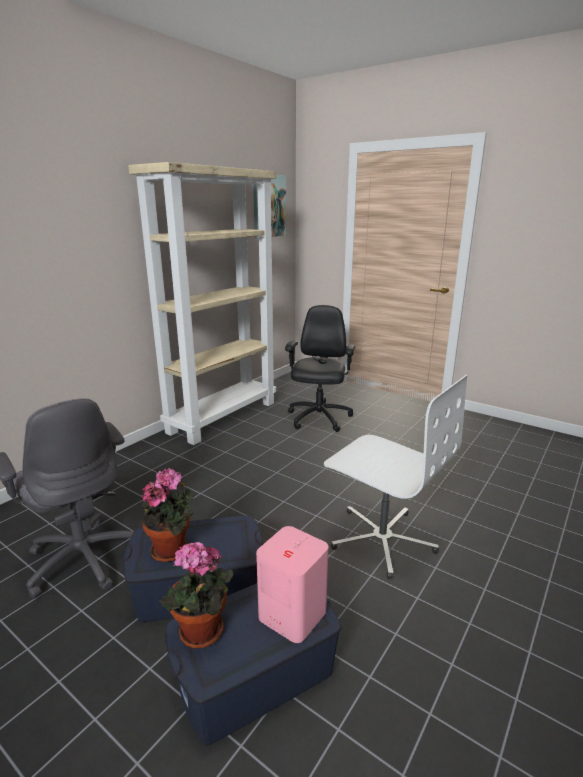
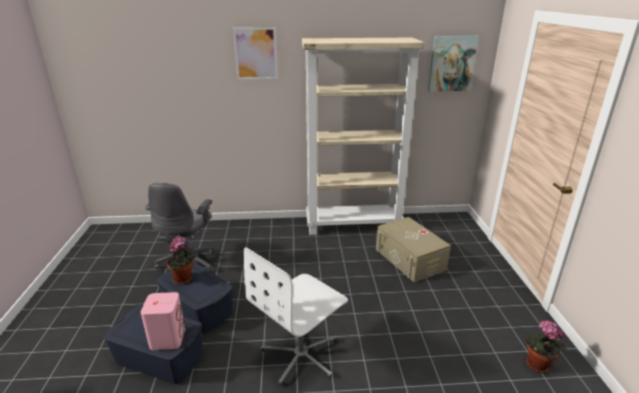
camera: 50 degrees right, 5 degrees up
potted plant [158,542,233,648] -> potted plant moved to [524,320,567,373]
black office chair [285,305,355,432] -> beige storage box [376,217,451,282]
white office chair [324,375,468,579] -> white office chair turned 45 degrees clockwise [244,247,348,386]
none -> picture [233,27,278,80]

